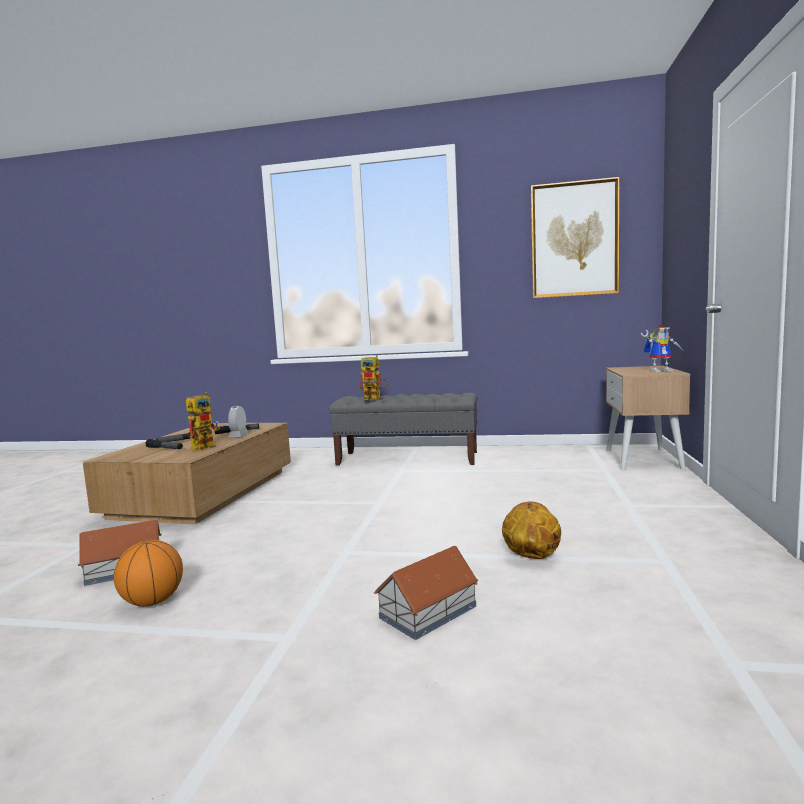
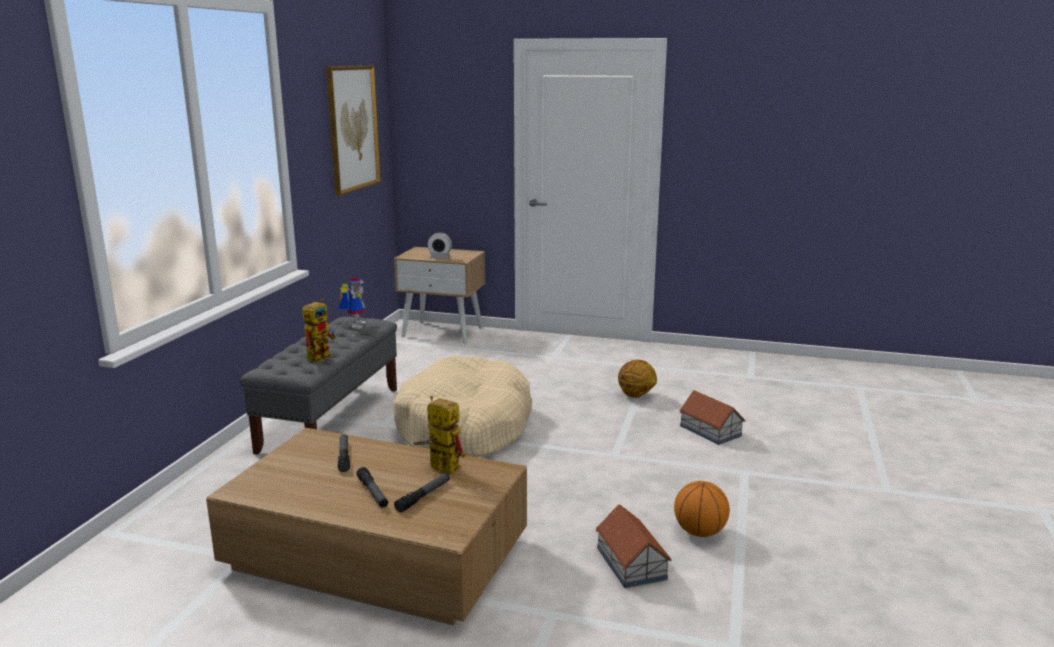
camera: 85 degrees left, 10 degrees up
alarm clock [228,406,249,437] -> alarm clock moved to [428,233,452,259]
toy robot [641,325,683,372] -> toy robot moved to [339,278,366,329]
none -> beige dog bed [393,355,532,457]

